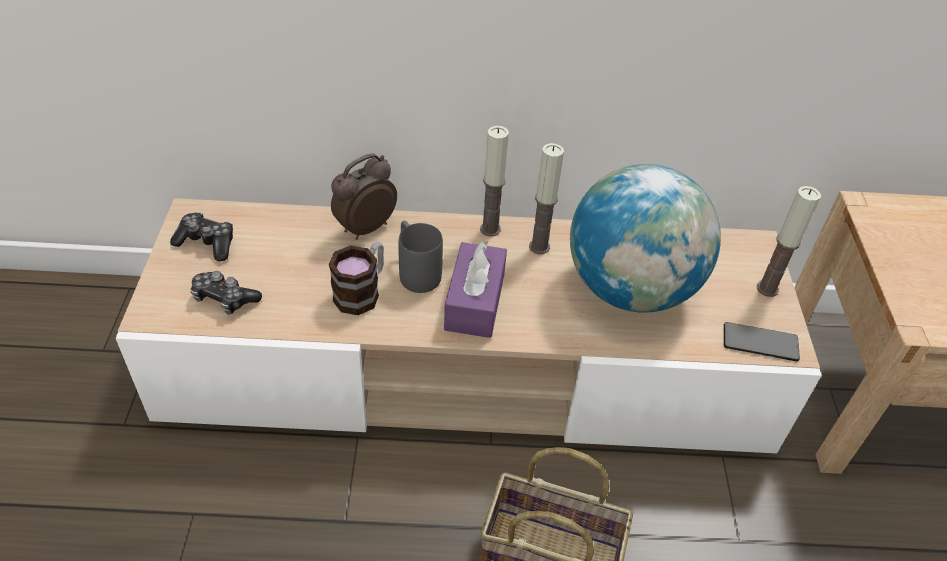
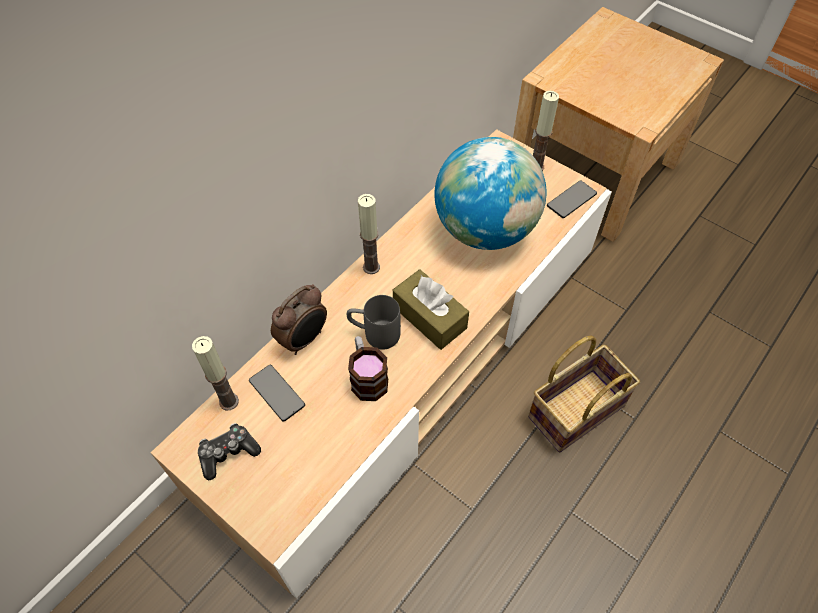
camera: 50 degrees left, 10 degrees up
game controller [191,271,262,314] -> none
alarm clock [331,153,397,240] -> alarm clock turned 135 degrees counterclockwise [271,284,327,355]
purple tissue box [444,241,507,338] -> brown tissue box [393,269,469,350]
candle [529,143,564,254] -> candle moved to [192,336,239,411]
none -> phone [249,365,305,422]

